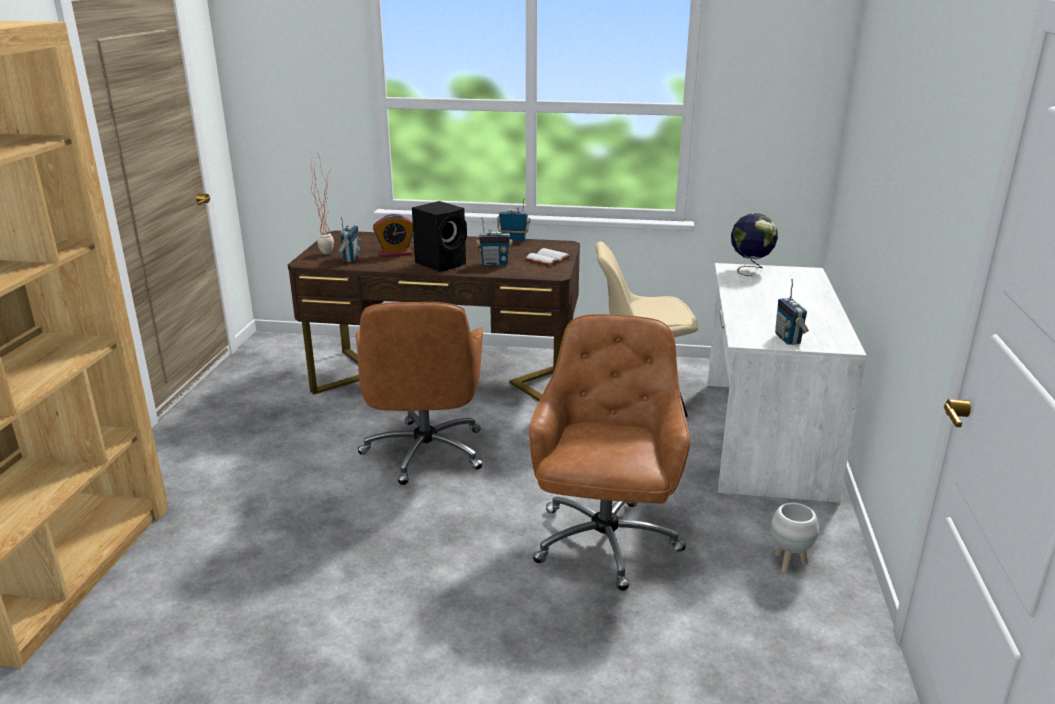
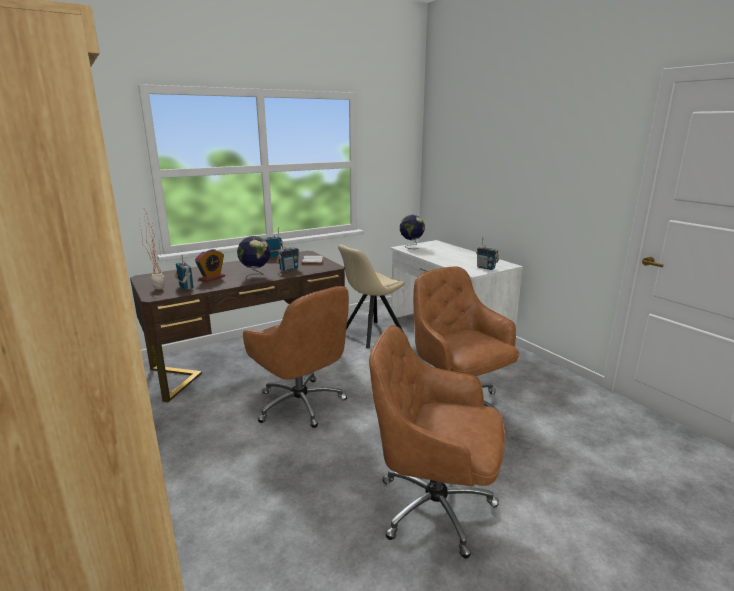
camera: 40 degrees left, 5 degrees down
black speaker [412,201,467,272] -> globe [237,236,271,280]
white planter [771,503,819,573] -> none
none -> brown office chair [369,325,505,558]

